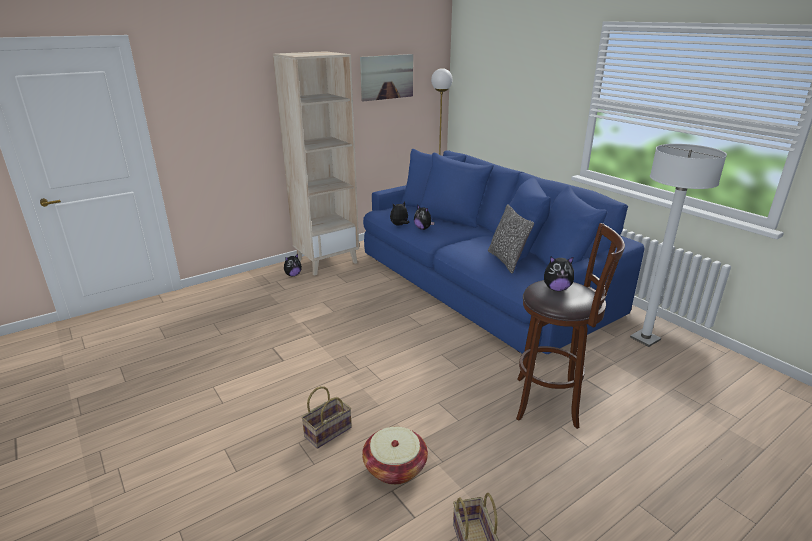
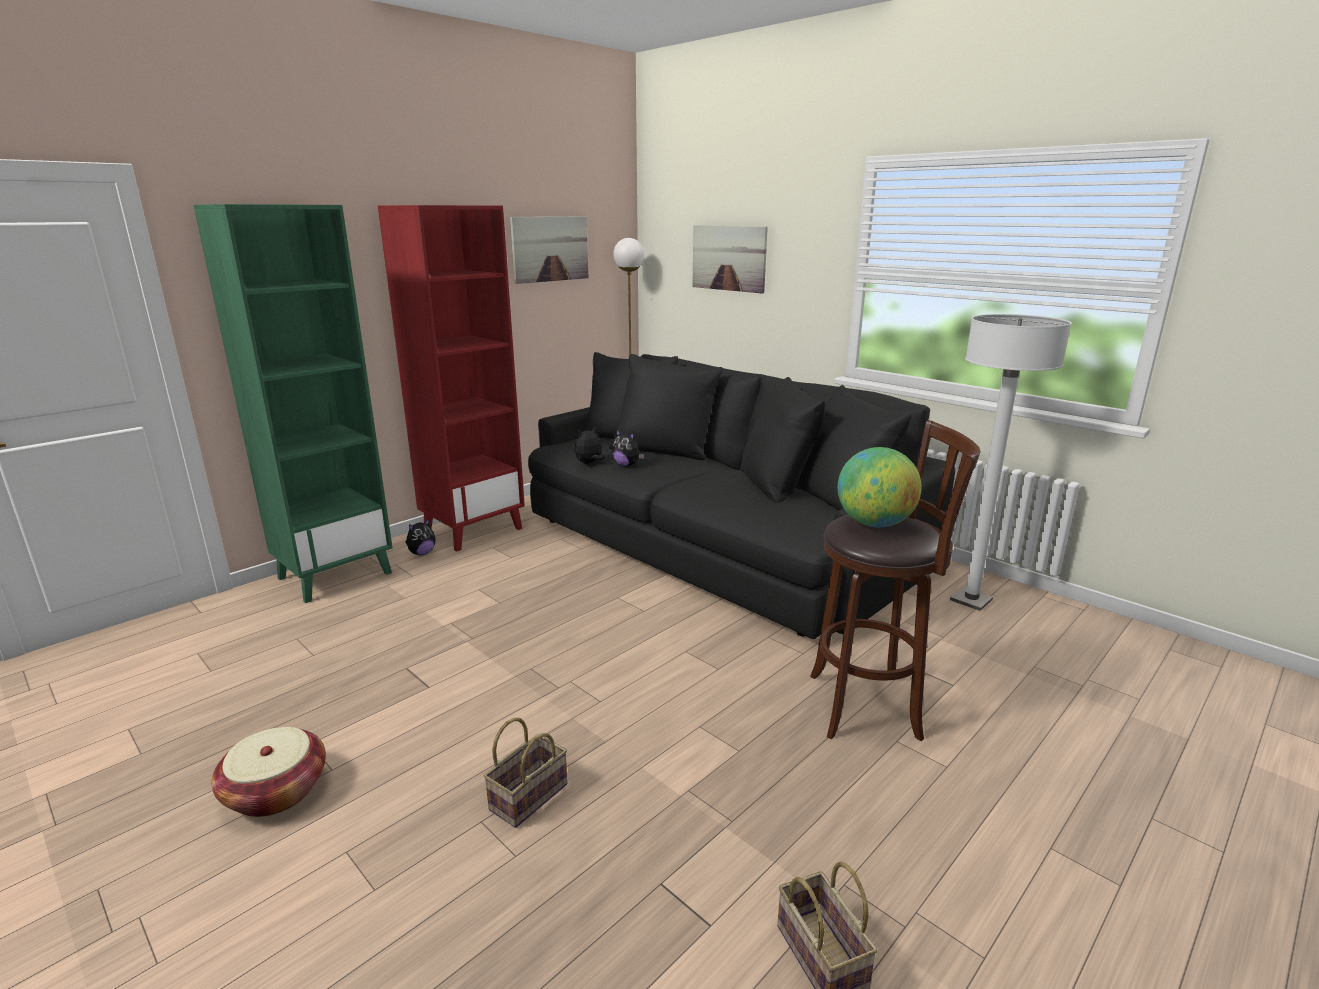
camera: 10 degrees left, 5 degrees down
beige bookcase [273,51,359,276] -> red bookcase [378,205,525,552]
basket [362,427,428,485] -> basket moved to [211,727,326,817]
blue sofa [363,149,644,354] -> black sofa [528,352,955,639]
pillow [488,204,534,273] -> none
plush toy [544,257,574,291] -> globe [838,447,922,527]
none -> green bookcase [194,204,392,603]
none -> picture [692,225,768,293]

